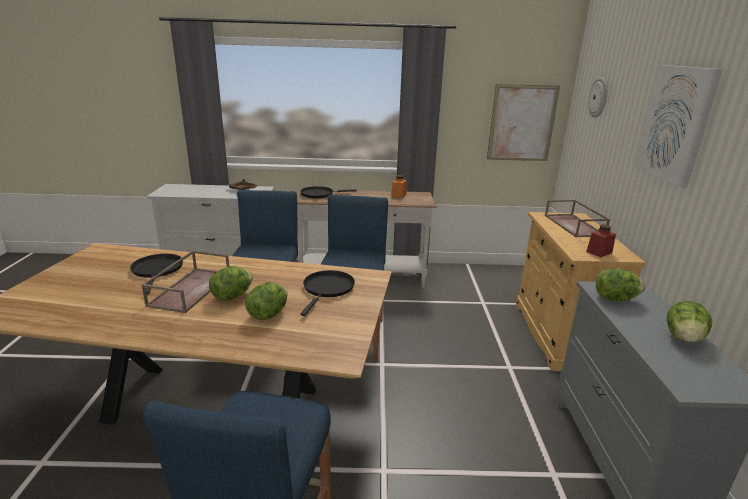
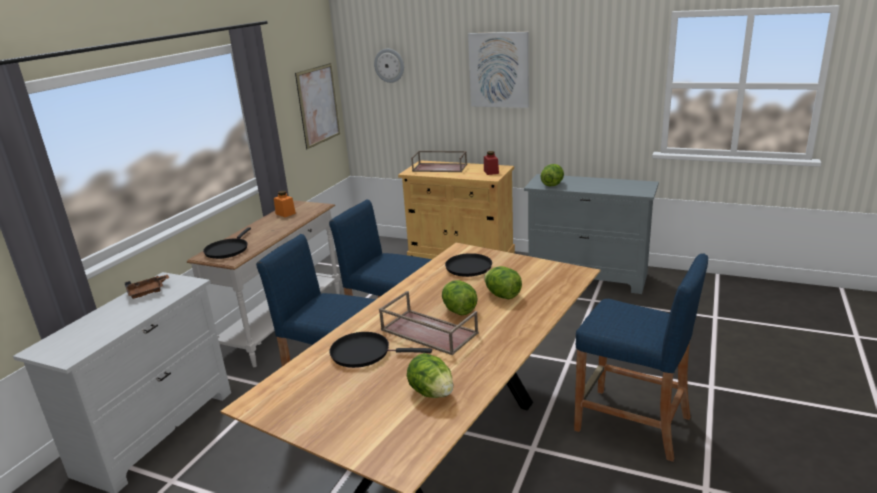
camera: 65 degrees left, 0 degrees up
lettuce [667,301,712,343] -> lettuce moved to [407,353,453,398]

